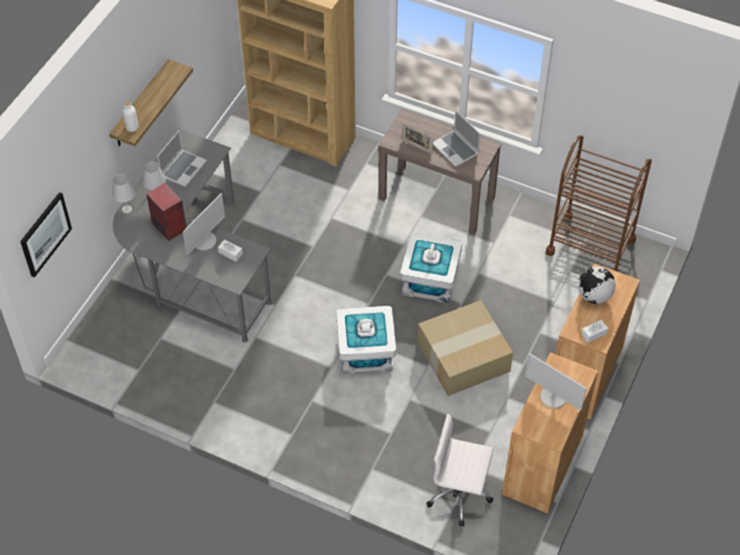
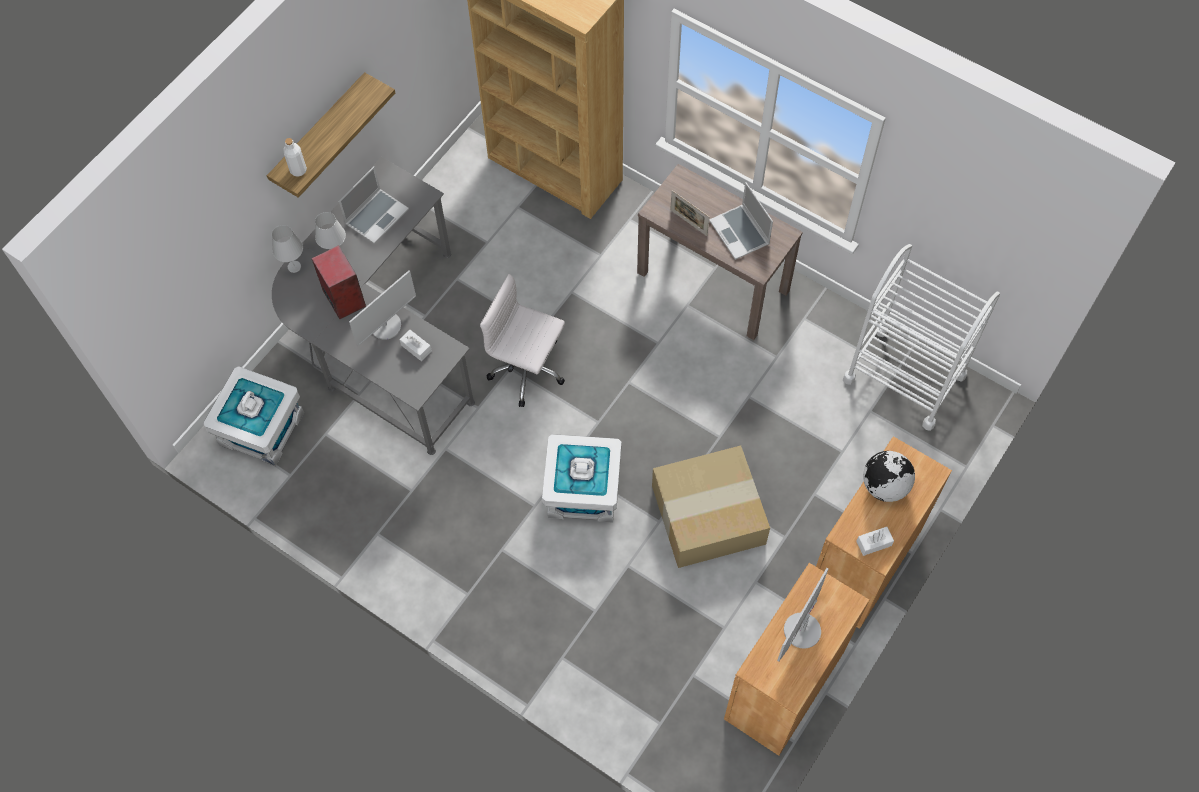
camera: 10 degrees right, 10 degrees up
picture [20,192,72,278] -> none
white storage box [400,233,462,304] -> white storage box moved to [203,366,304,466]
white office chair [426,414,493,526] -> white office chair moved to [480,274,565,407]
monitor [525,353,587,410] -> monitor turned 75 degrees clockwise [777,568,828,662]
brown cart [546,135,652,272] -> white cart [843,244,1000,431]

